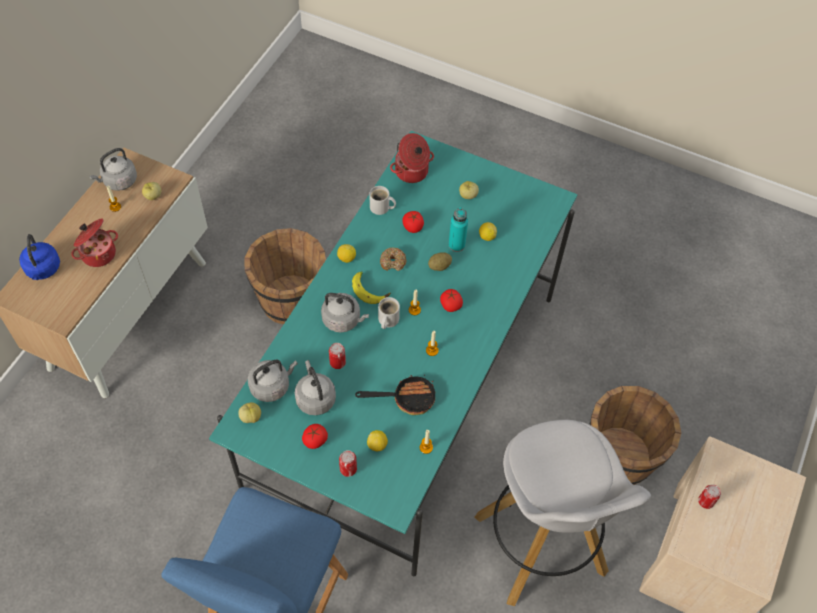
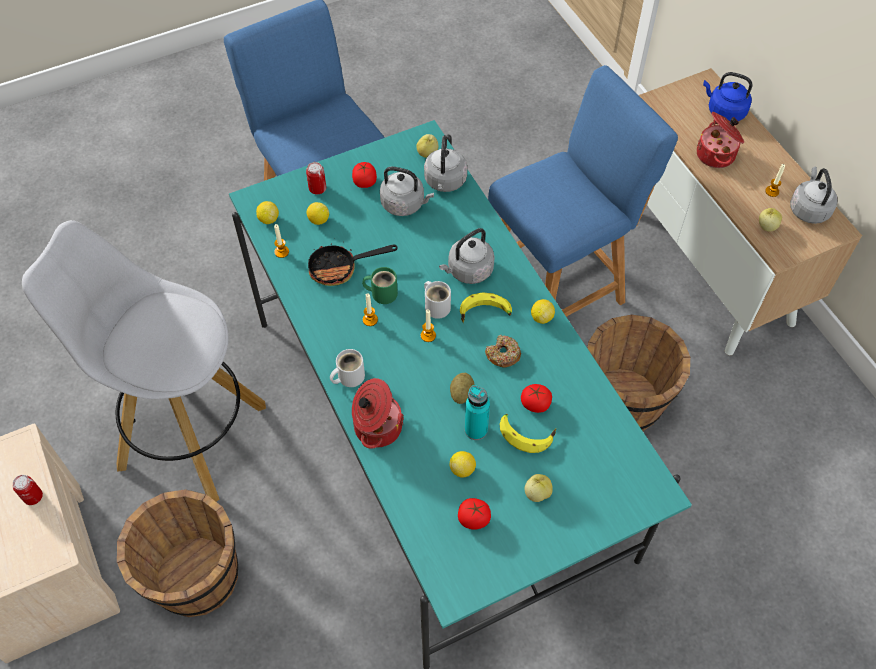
camera: 130 degrees right, 0 degrees up
can [329,343,346,369] -> none
frying pan [355,375,435,415] -> frying pan turned 45 degrees clockwise [308,242,398,286]
white mug [370,186,396,215] -> white mug moved to [330,349,365,387]
cooking pot [390,133,434,183] -> cooking pot moved to [352,378,404,449]
tomato [440,289,463,312] -> tomato moved to [458,498,491,530]
none -> lemon [256,201,279,224]
none -> green mug [362,267,398,304]
none -> blue chair [488,65,678,317]
none -> banana [500,414,556,453]

